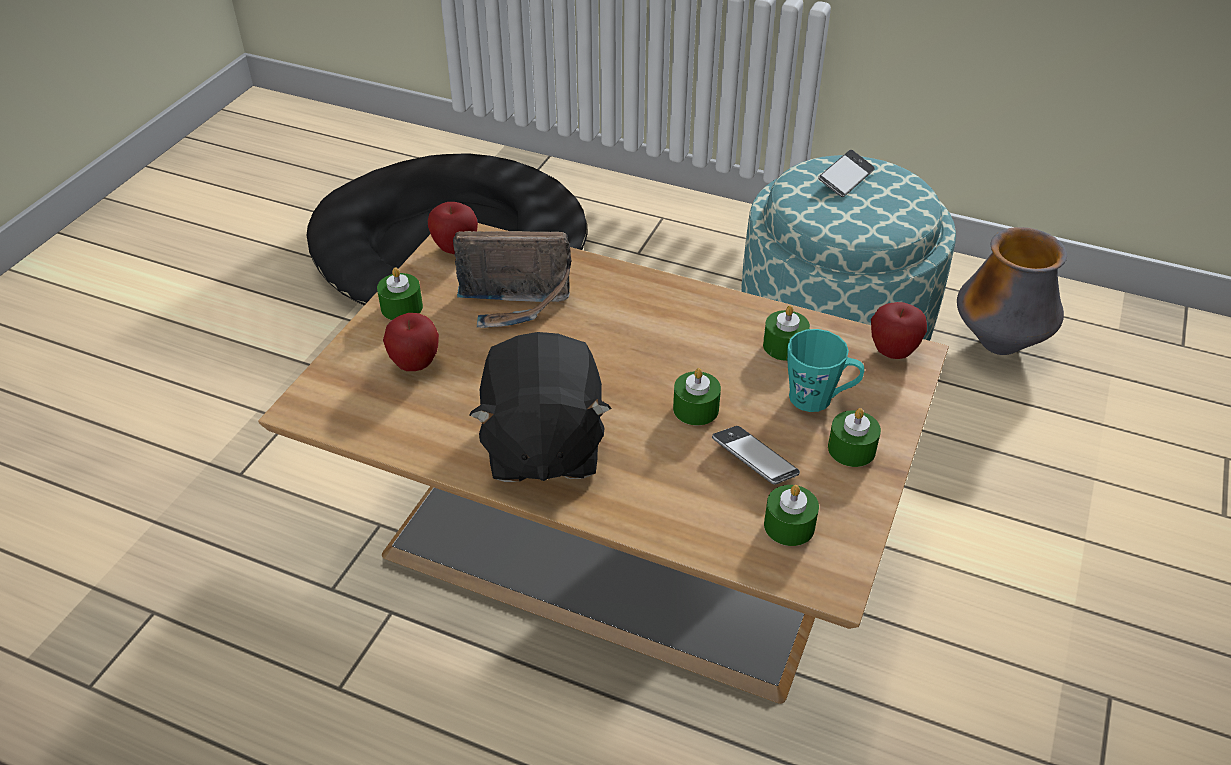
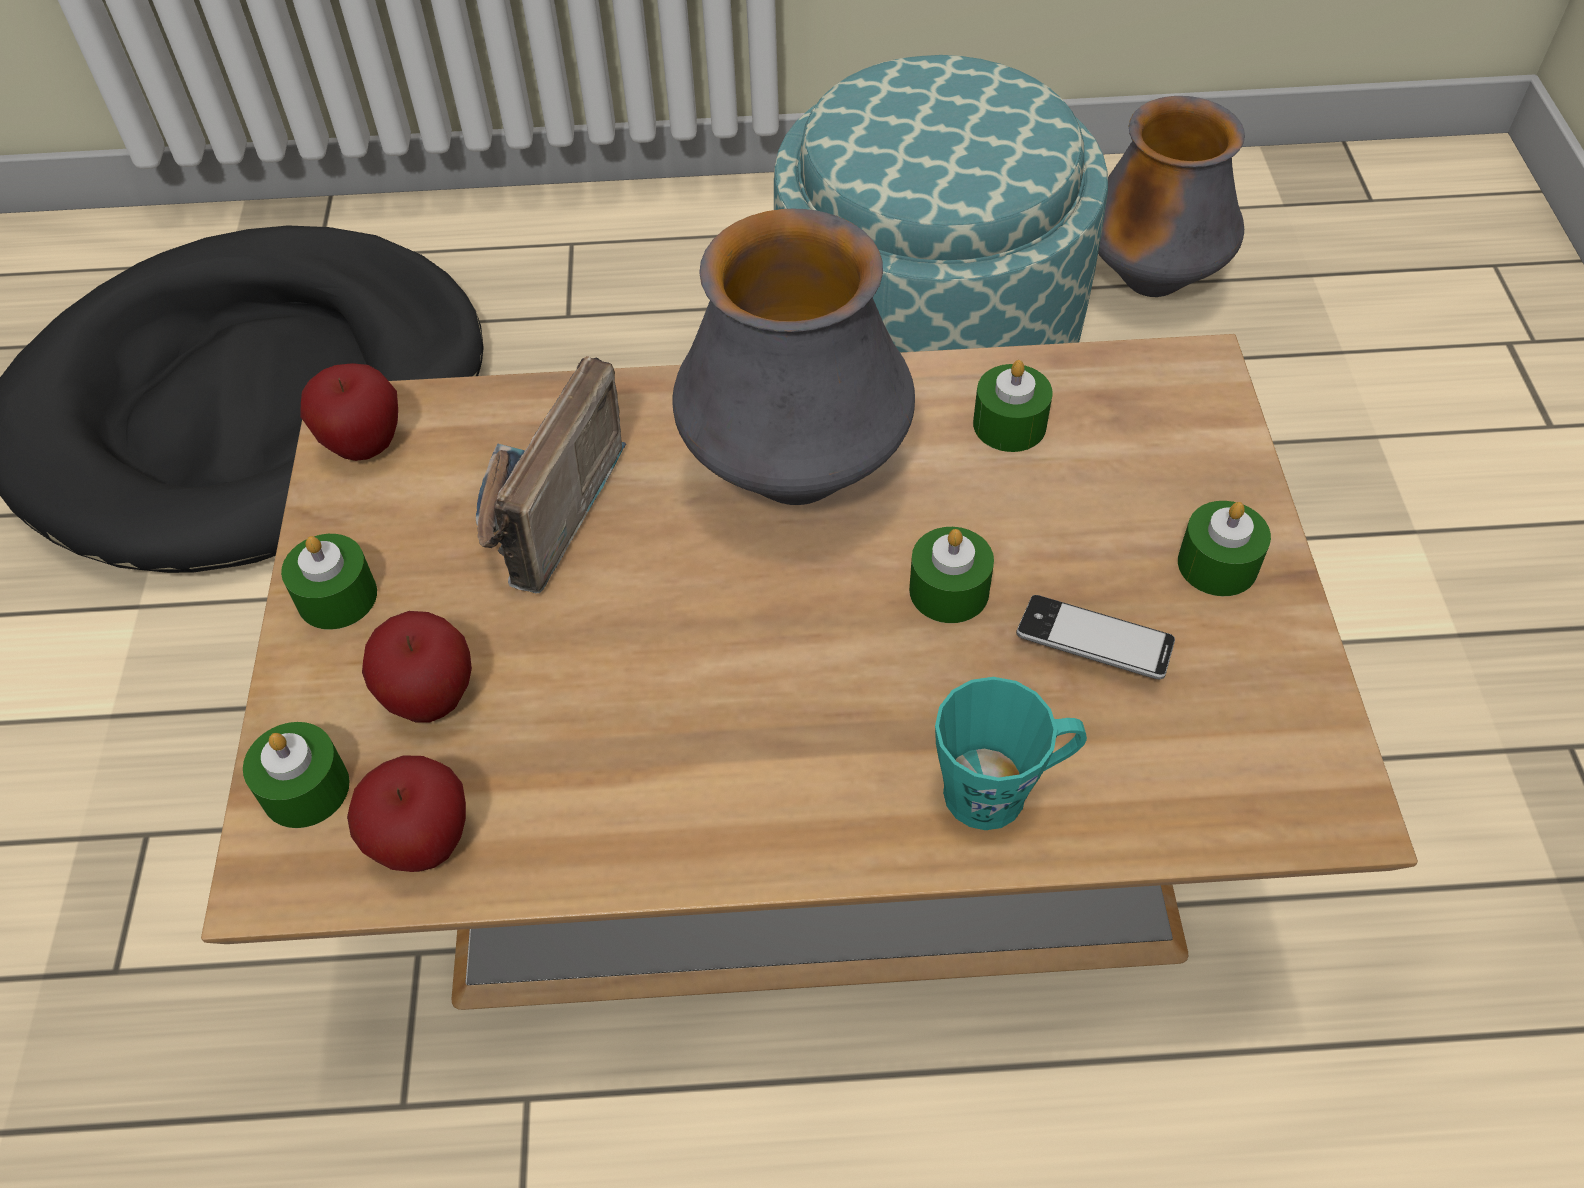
camera: 25 degrees left, 10 degrees up
radio [453,231,572,328] -> radio turned 135 degrees clockwise [476,356,626,593]
black plush toy [469,332,611,482] -> none
green candle [764,485,819,546] -> green candle moved to [243,722,350,828]
turquoise mug [787,329,864,412] -> turquoise mug moved to [935,677,1087,830]
phone [818,150,875,197] -> none
apple [871,302,927,359] -> apple moved to [347,755,466,872]
none -> vase [673,209,915,505]

